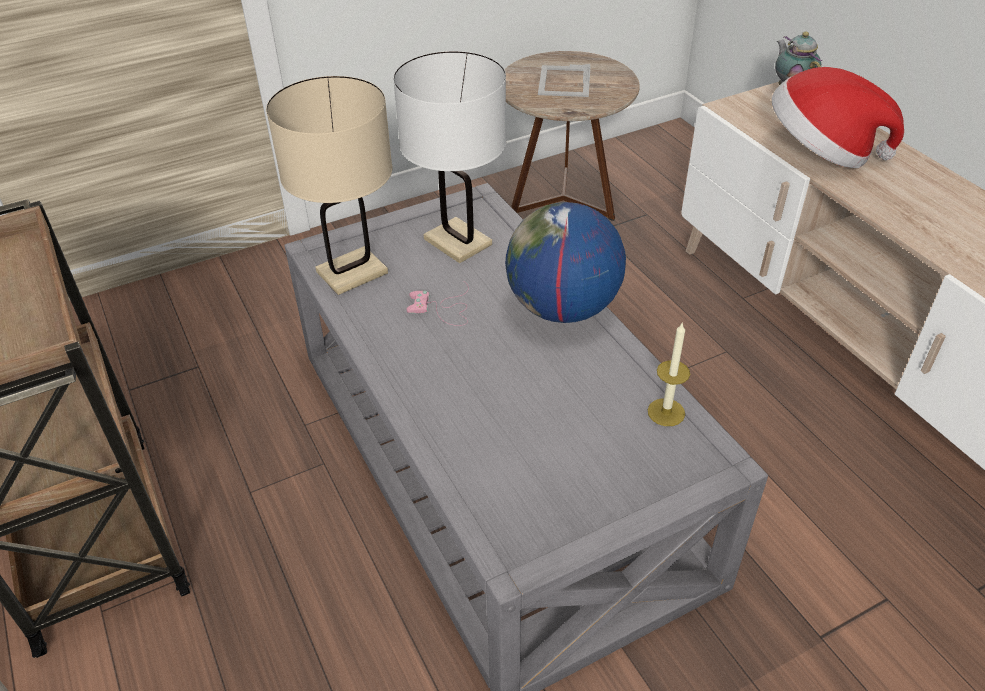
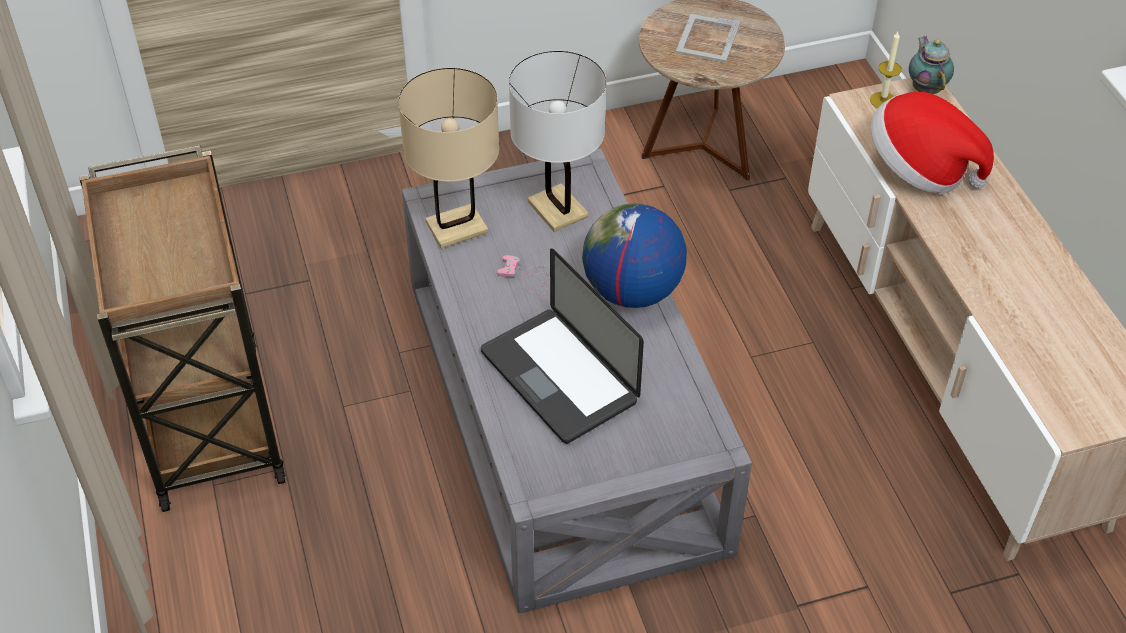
camera: 10 degrees right, 5 degrees up
candle [648,323,690,426] -> candle moved to [870,32,902,108]
none -> laptop [481,248,644,444]

